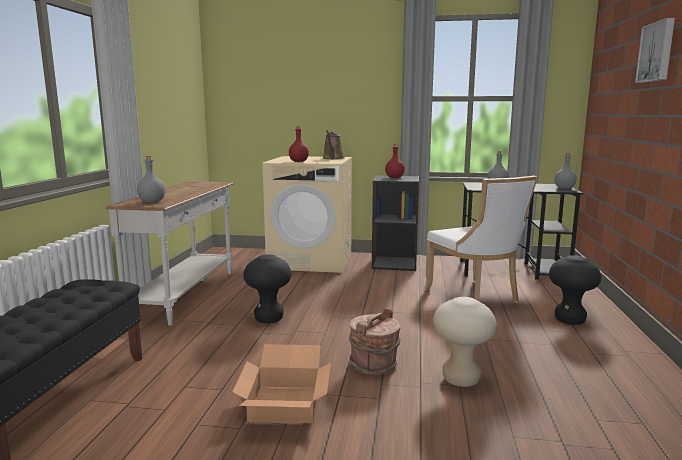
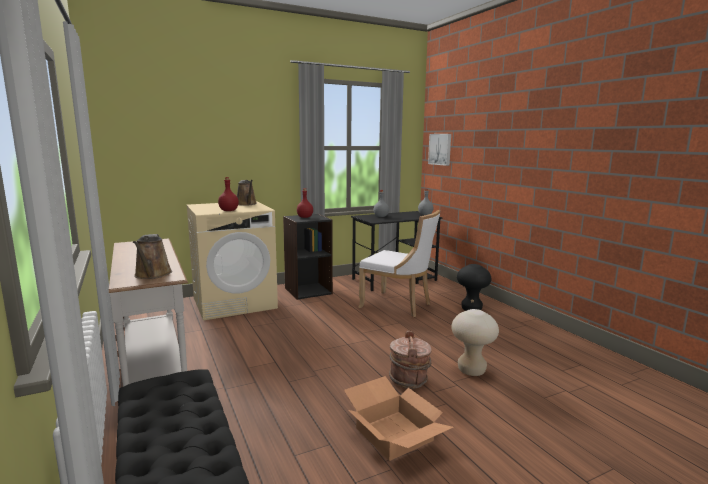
camera: 35 degrees left, 0 degrees up
grey bottle [137,156,165,203] -> brown watering can [133,234,172,279]
black stool [243,254,291,323] -> none
picture [635,18,675,83] -> picture moved to [428,134,451,166]

